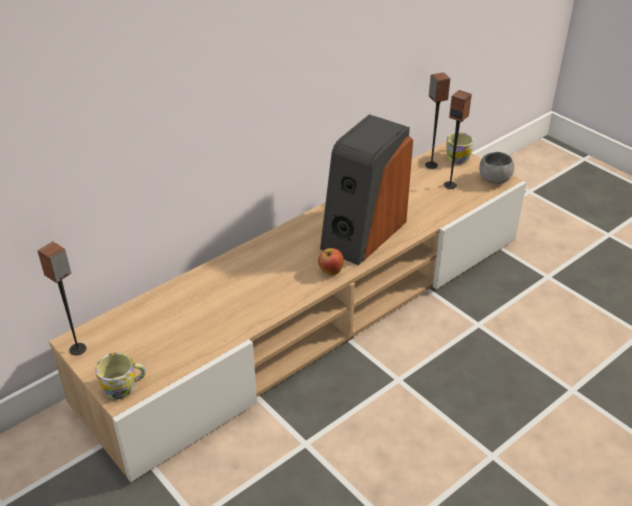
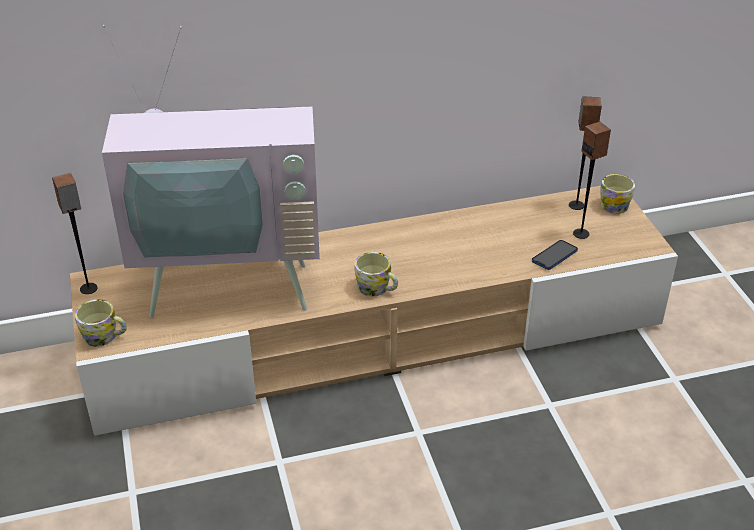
camera: 25 degrees right, 0 degrees up
apple [318,248,344,276] -> mug [354,252,398,296]
speaker [320,114,413,265] -> none
grey bowl [479,152,514,184] -> none
none -> television [102,25,320,318]
none -> phone [532,240,578,270]

